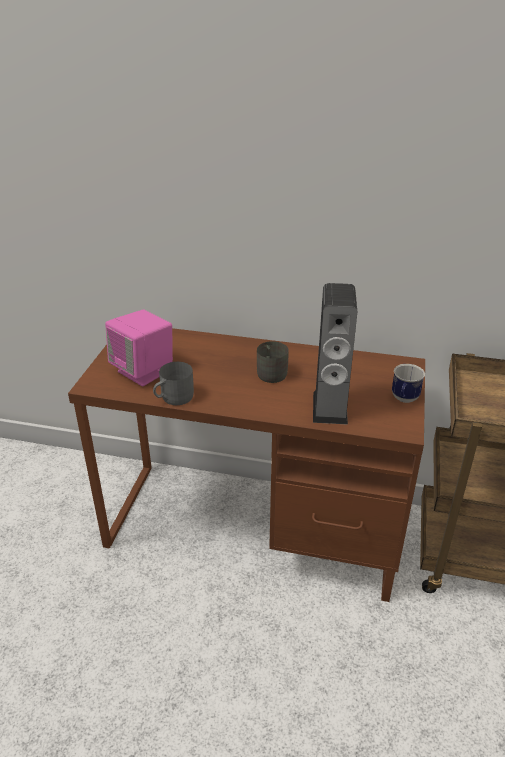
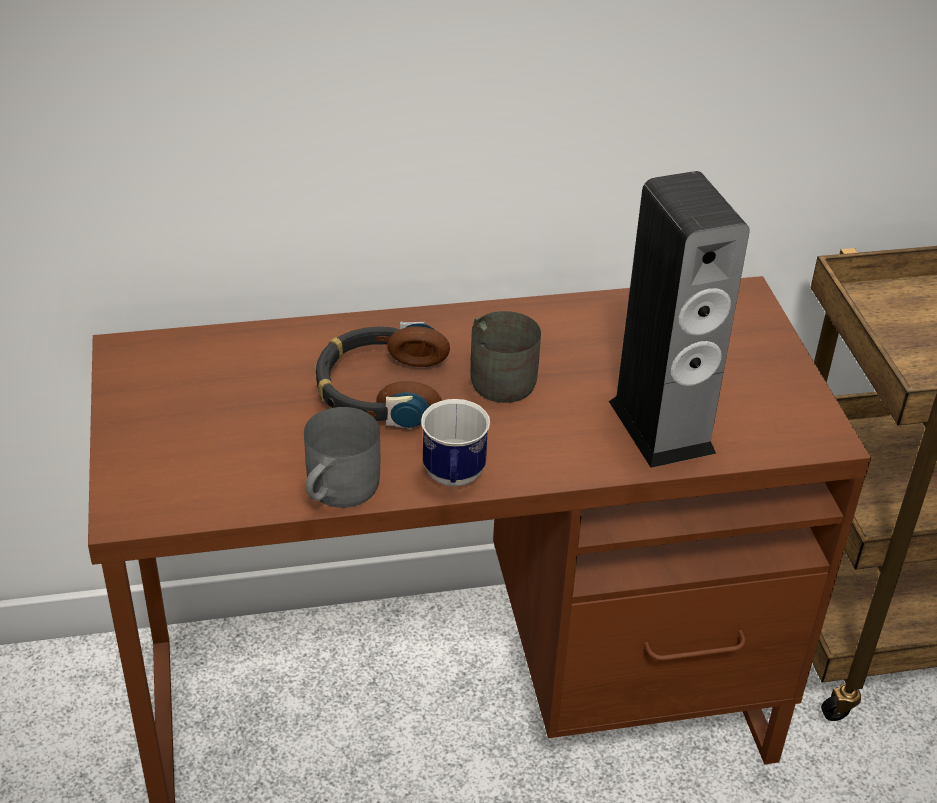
camera: 25 degrees left, 5 degrees up
pink speaker [105,310,173,386] -> none
mug [392,364,425,403] -> mug moved to [421,399,490,486]
none -> headphones [315,322,450,429]

